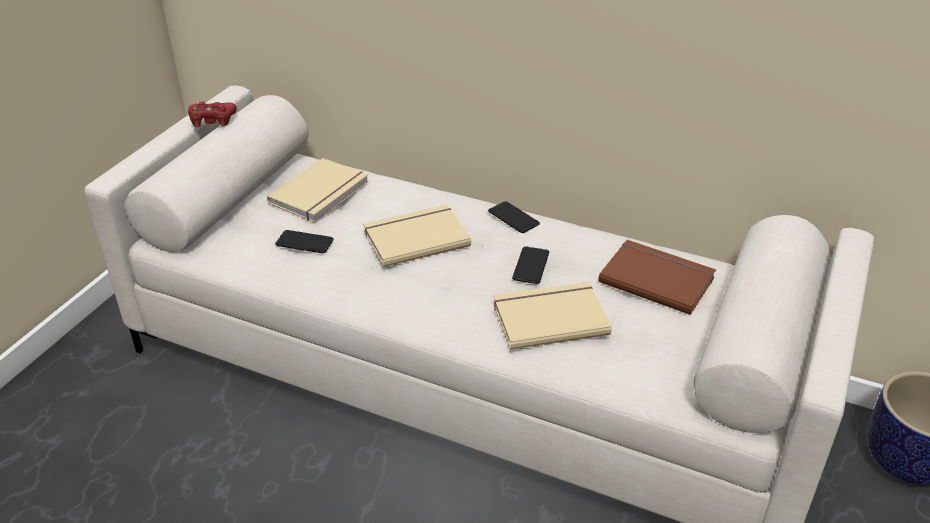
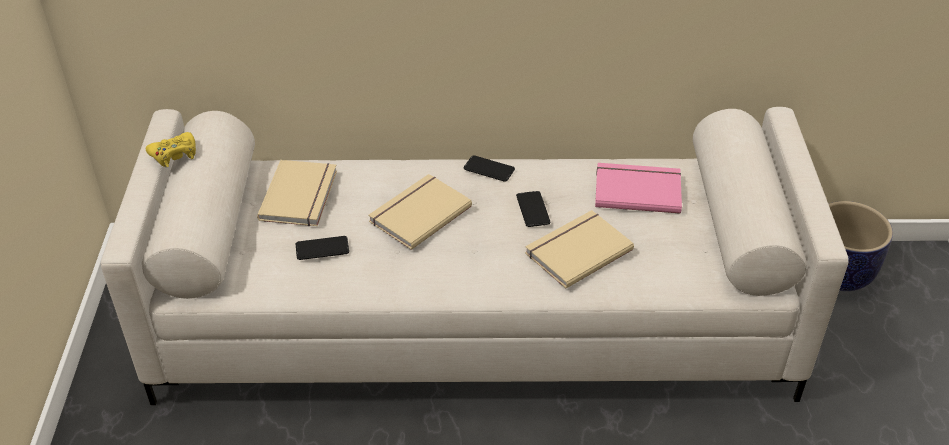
camera: 25 degrees left, 5 degrees up
red game controller [188,102,237,128] -> yellow game controller [146,132,196,168]
brown book [598,240,716,315] -> pink book [595,163,682,214]

